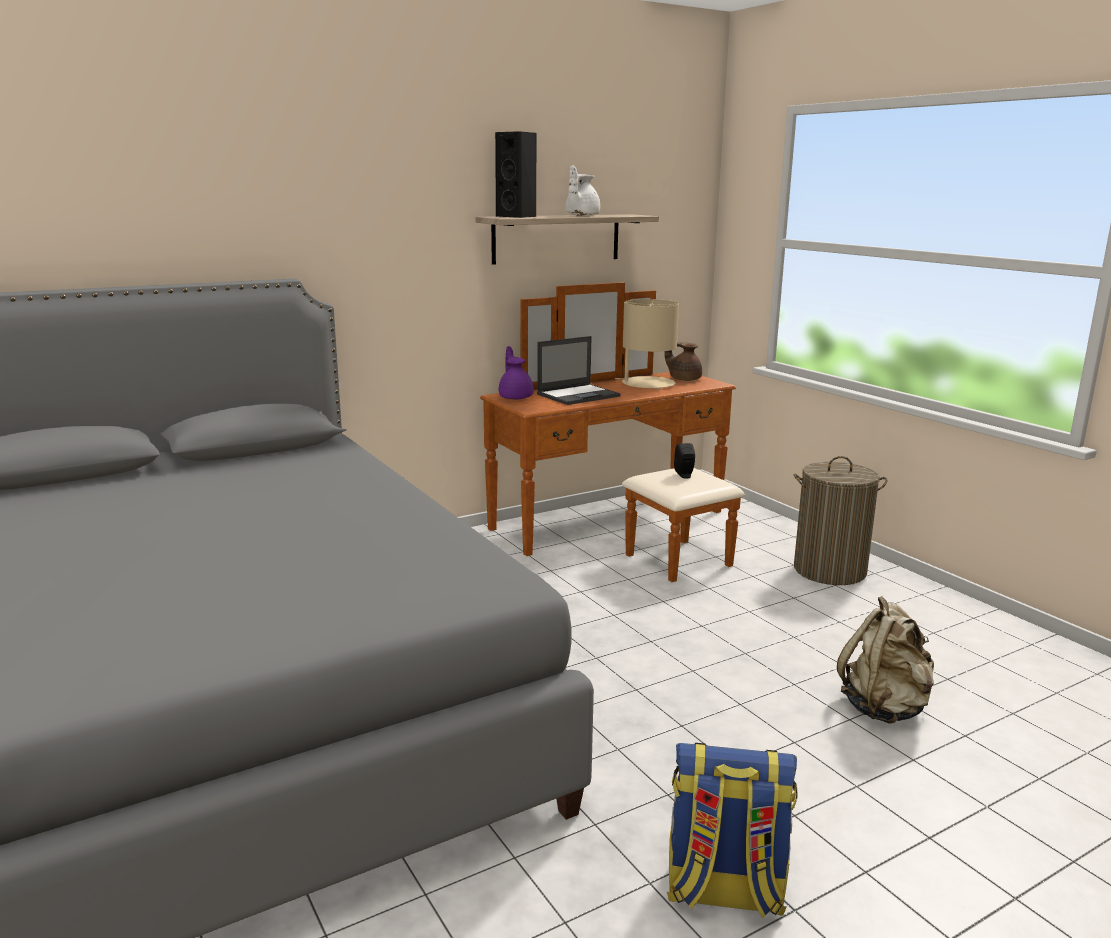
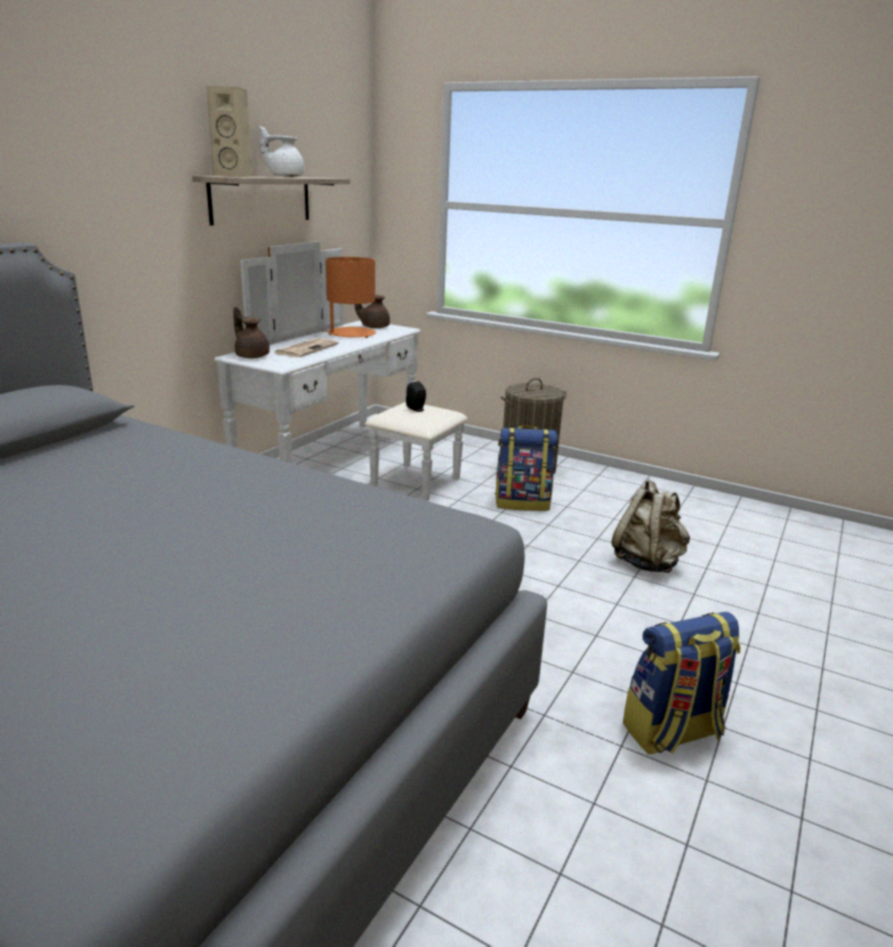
camera: 30 degrees left, 5 degrees up
brown dresser [480,282,745,582] -> white dresser [214,241,467,501]
black speaker [495,131,537,218] -> beige speaker [207,86,252,177]
purple teapot [499,346,534,400] -> brown teapot [233,307,270,358]
laptop [537,336,621,405] -> newspaper [274,338,338,357]
white teapot [565,165,600,216] -> white teapot turned 90 degrees clockwise [260,126,305,177]
beige table lamp [615,299,679,390] -> orange table lamp [322,257,376,338]
none -> backpack [495,426,558,511]

